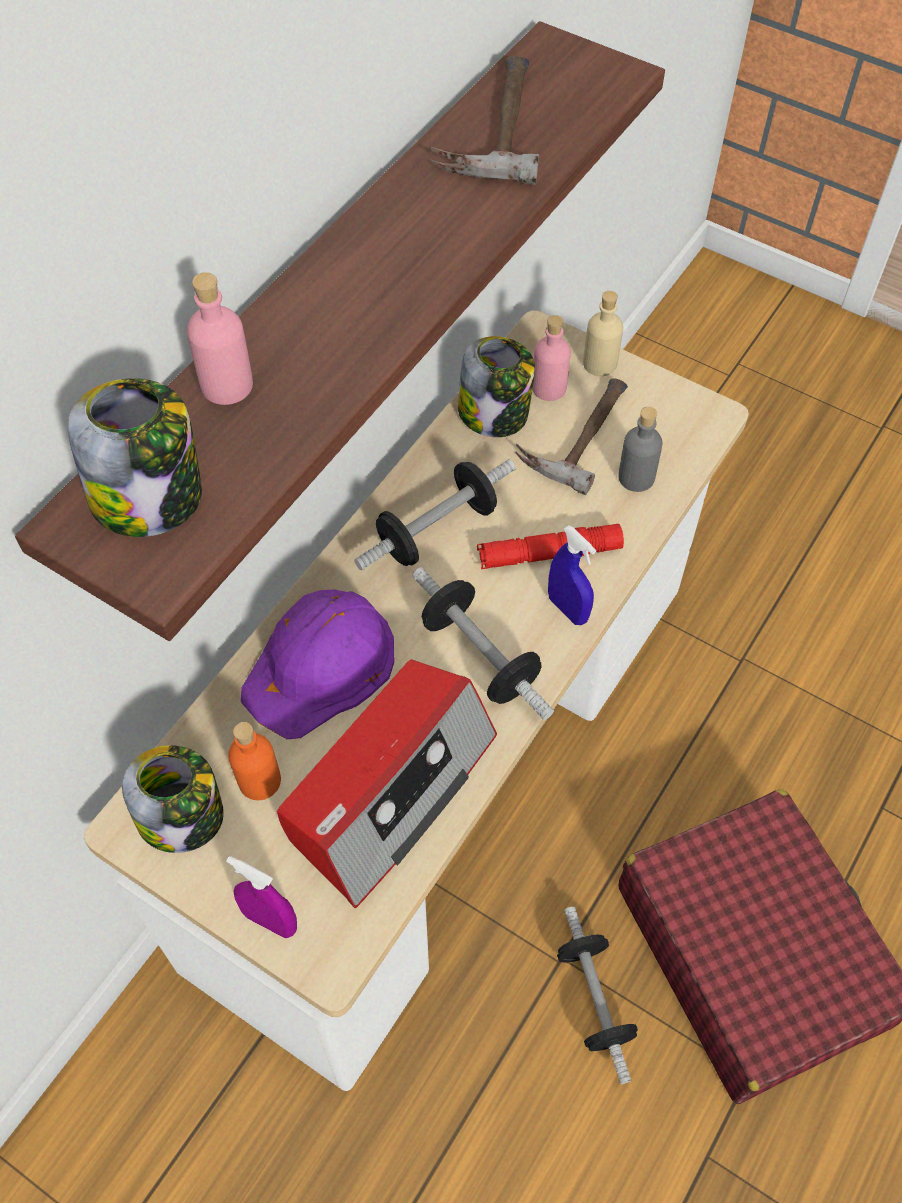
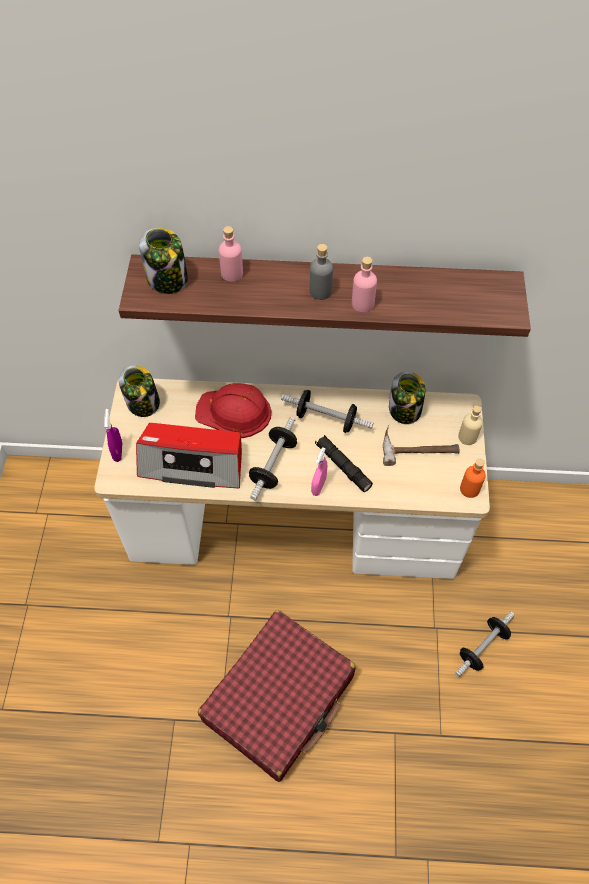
camera: 60 degrees right, 0 degrees up
orange bottle [228,722,281,800] -> orange bottle moved to [460,459,486,498]
purple hard hat [241,589,394,739] -> red hard hat [195,383,271,438]
hammer [431,56,539,185] -> none
red flashlight [477,524,624,569] -> black flashlight [315,435,373,492]
pink bottle [533,315,571,401] -> pink bottle moved to [352,257,377,312]
blue spray bottle [548,525,596,625] -> pink spray bottle [311,447,327,496]
dumbbell [557,906,638,1084] -> dumbbell moved to [455,611,515,677]
grey bottle [618,407,662,492] -> grey bottle moved to [309,244,333,300]

